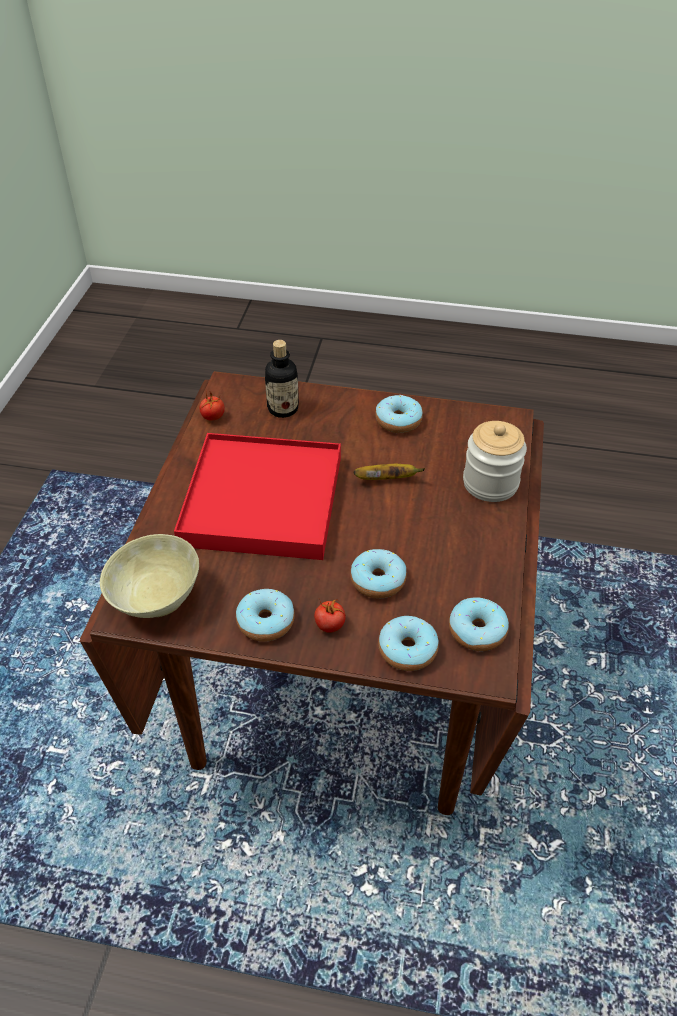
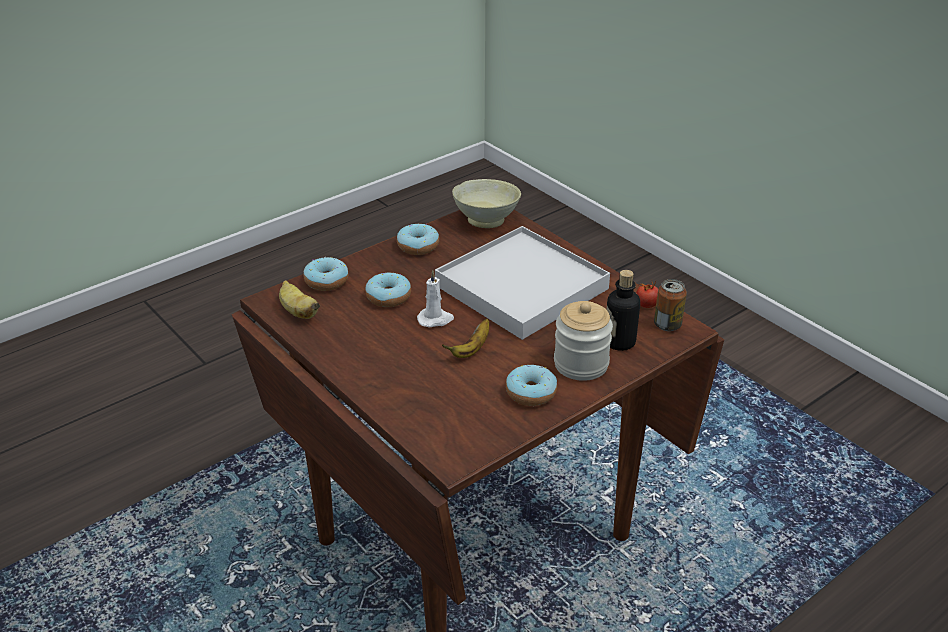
camera: 130 degrees right, 10 degrees down
red tray [174,433,341,560] -> white tray [435,226,610,340]
tomato [314,600,346,633] -> none
donut [449,598,509,651] -> banana [279,280,320,319]
jar [463,421,527,502] -> jar moved to [554,301,613,381]
none -> white candle [417,270,454,328]
none -> can [654,279,687,331]

